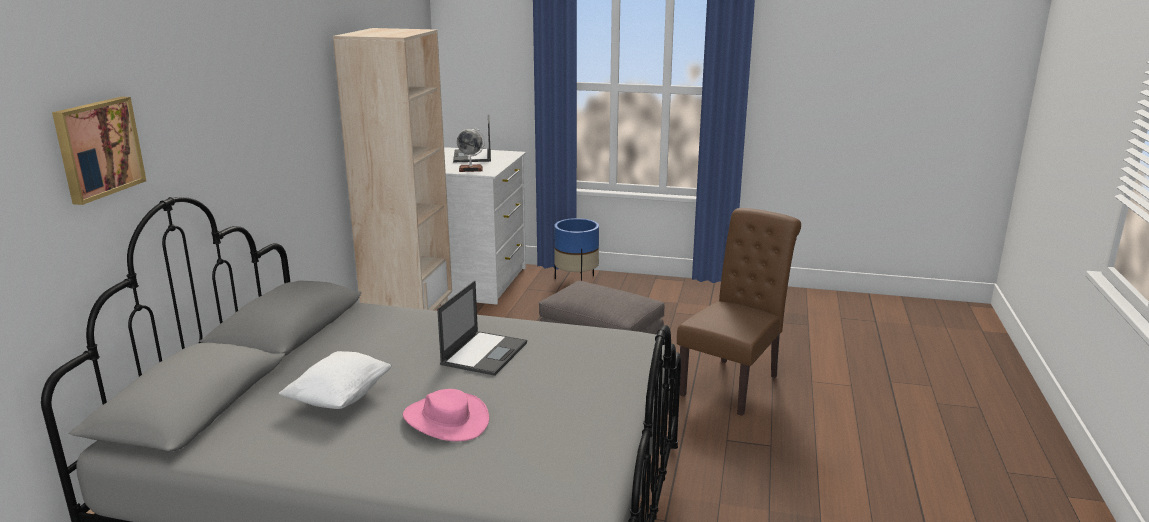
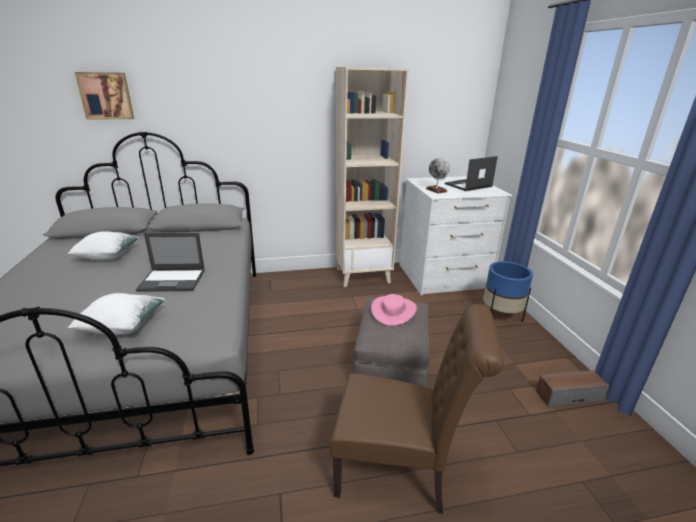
camera: 65 degrees right, 5 degrees up
pink hat [403,389,489,441] -> pink hat moved to [371,294,417,326]
none -> white pillow [68,293,165,335]
none -> speaker [536,370,609,407]

